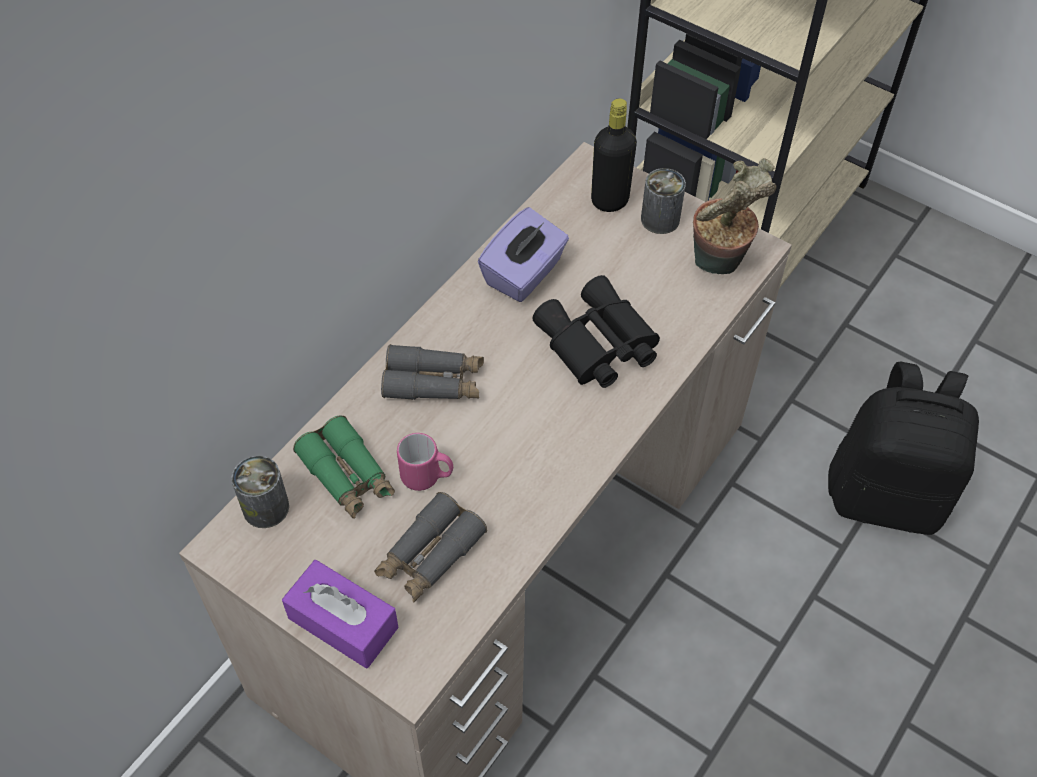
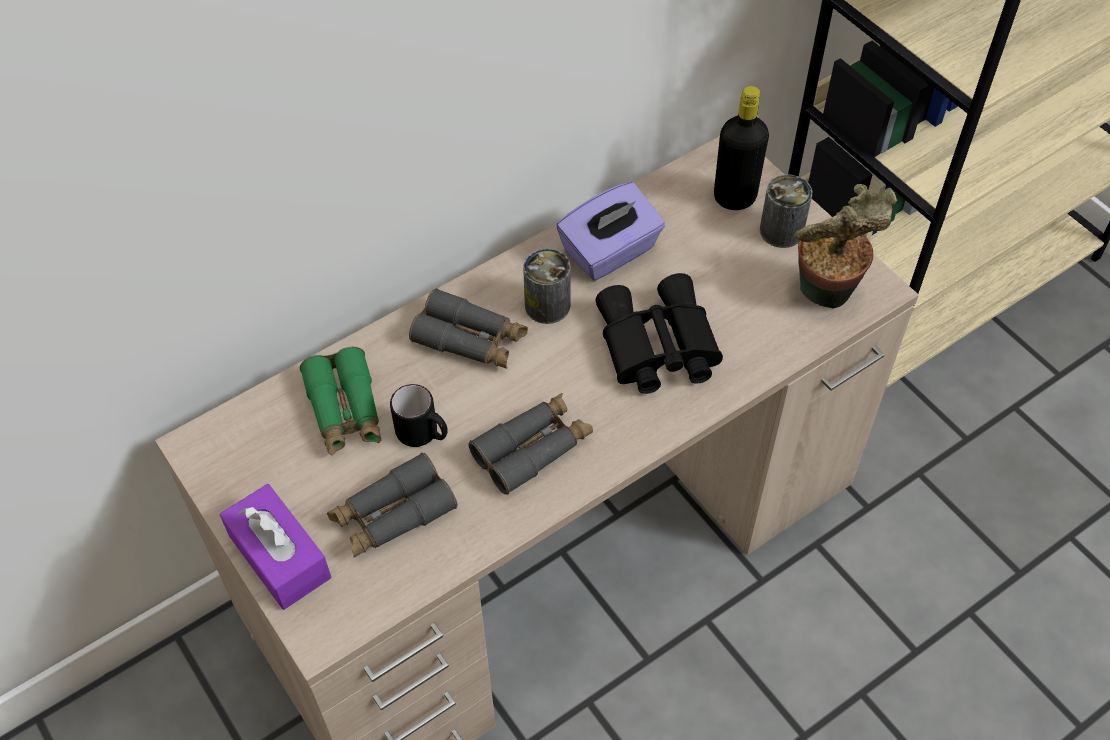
camera: 20 degrees right, 0 degrees up
can [231,456,289,528] -> can moved to [523,249,571,324]
pink mug [397,433,453,491] -> black mug [390,384,448,447]
black backpack [828,361,979,535] -> none
none -> grey binoculars [468,393,593,495]

